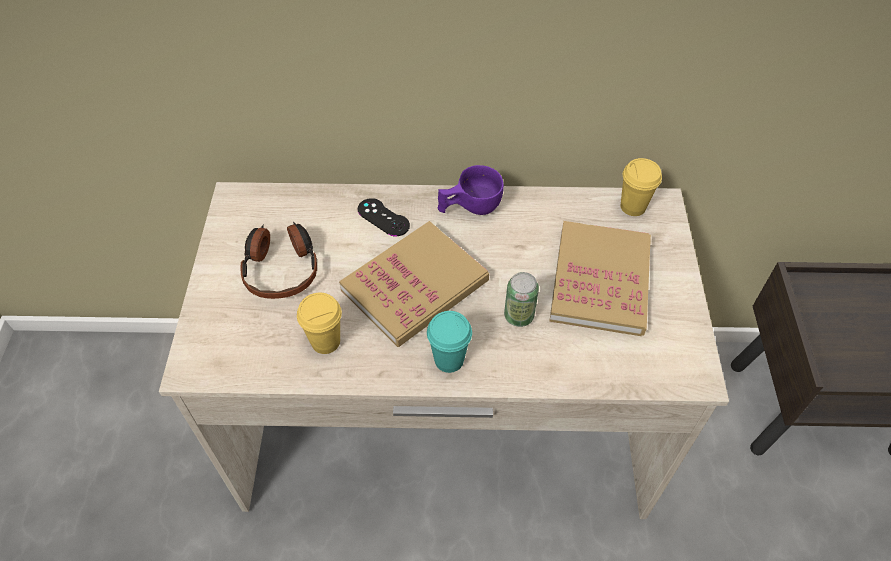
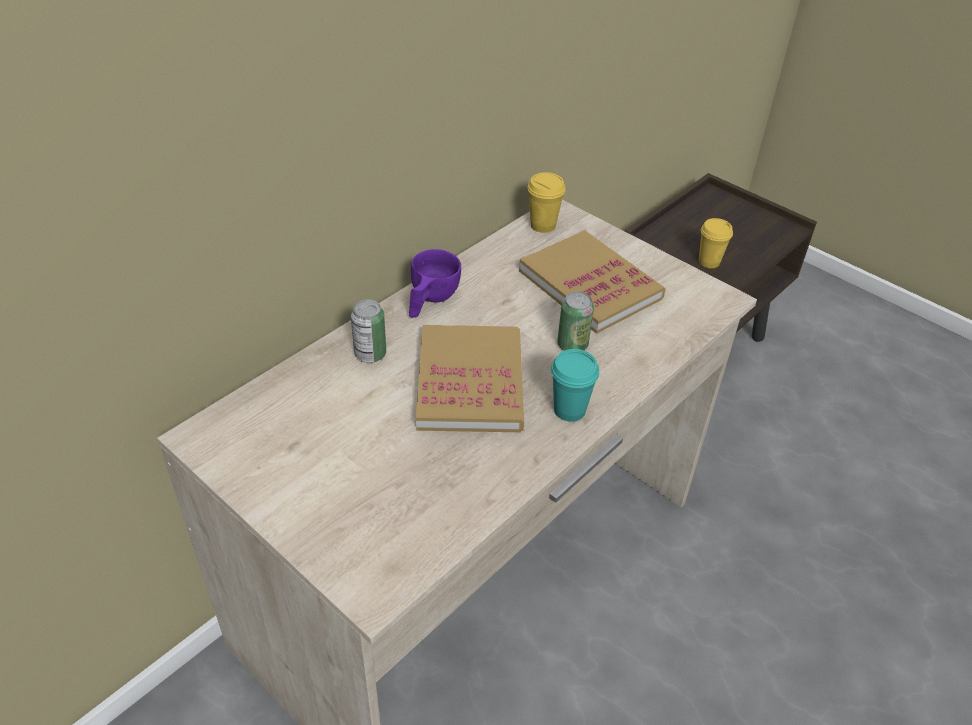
camera: 50 degrees left, 10 degrees down
headphones [240,221,317,299] -> none
yellow cup [297,293,342,354] -> yellow cup moved to [699,218,733,268]
black game controller [358,198,410,236] -> can [351,299,386,363]

